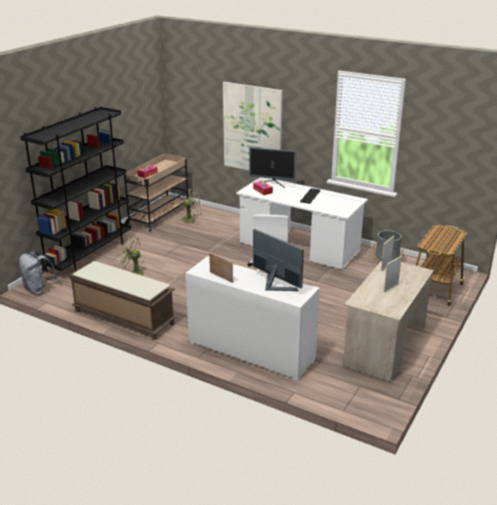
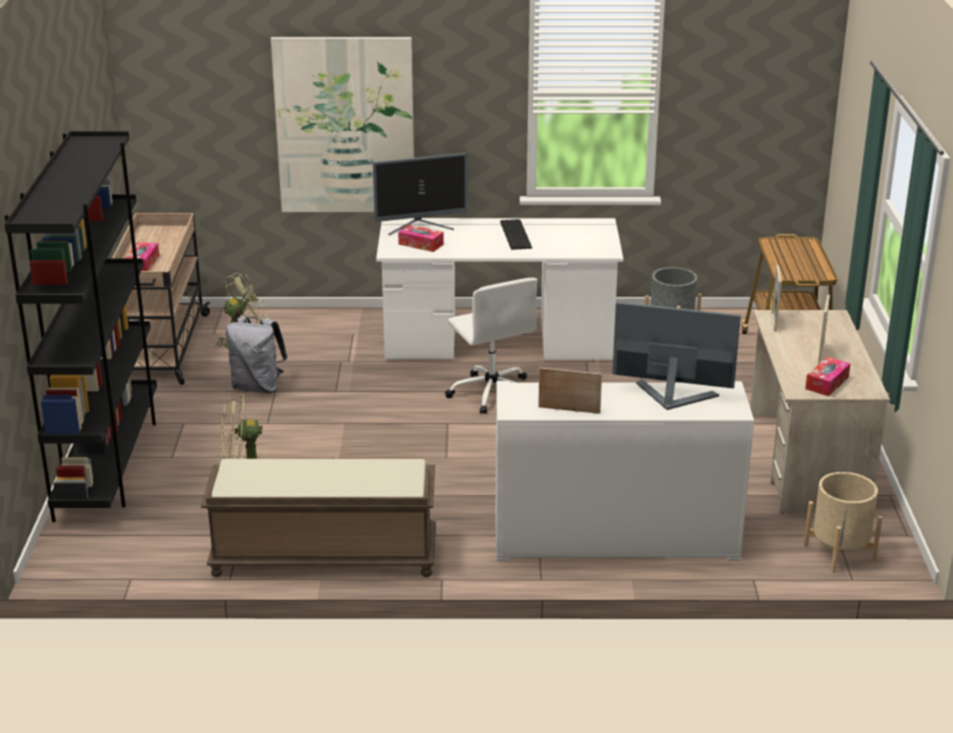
camera: 30 degrees left, 0 degrees up
grey backpack [19,252,57,295] -> grey backpack moved to [226,316,288,393]
none -> beige planter [804,472,883,573]
none -> tissue box [805,357,850,396]

